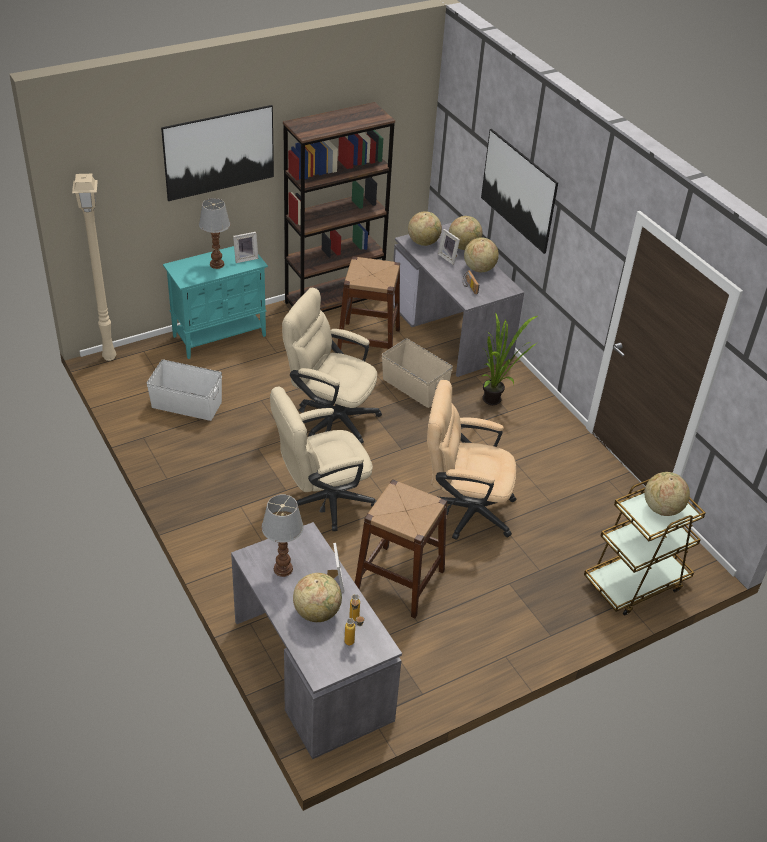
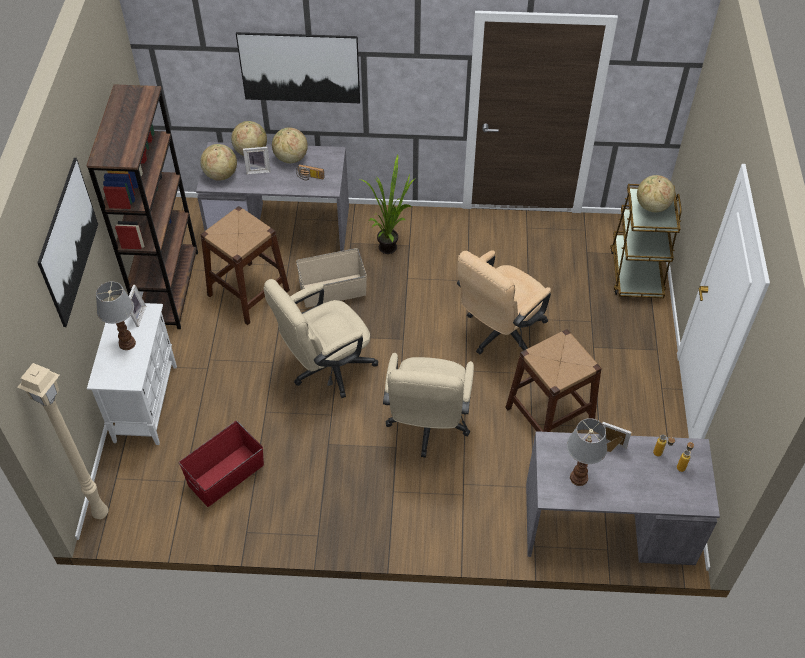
camera: 55 degrees left, 10 degrees up
white storage box [147,360,222,421] -> red storage box [179,421,264,507]
turquoise cabinet [163,246,268,359] -> white cabinet [87,303,177,445]
globe [293,573,342,622] -> none

